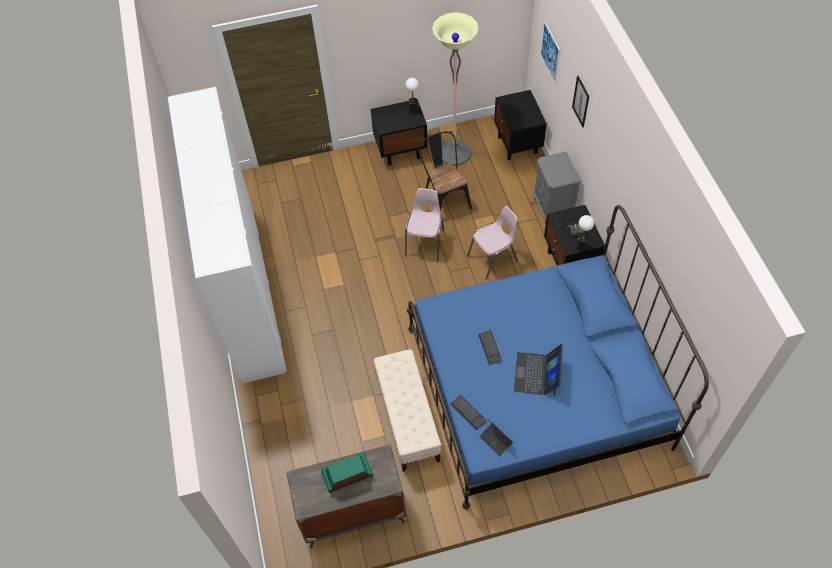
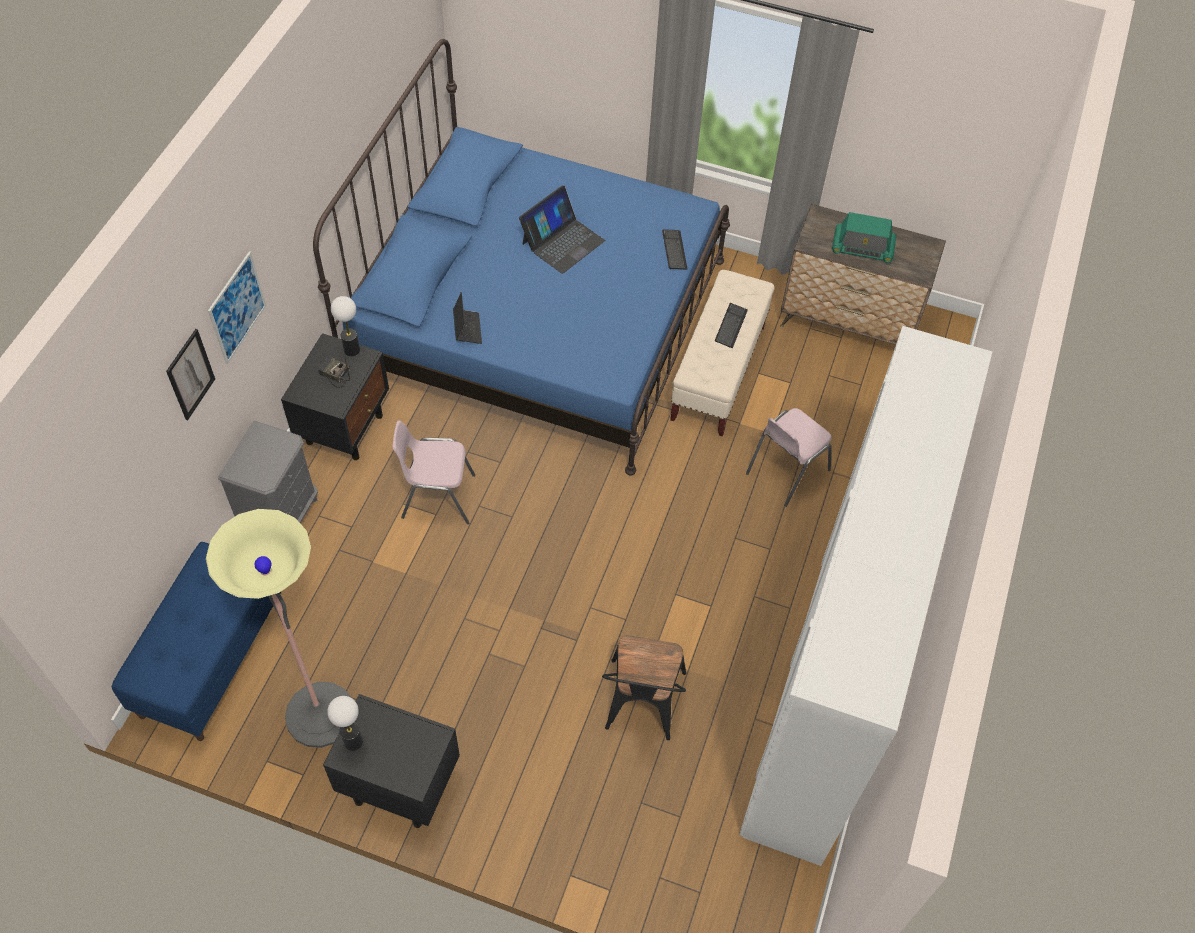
camera: 150 degrees left, 0 degrees up
pink chair [405,188,444,261] -> pink chair moved to [746,408,832,507]
black chair [418,131,472,211] -> black chair moved to [602,635,686,740]
keyboard [478,330,502,365] -> keyboard moved to [715,303,748,349]
laptop [479,421,513,456] -> laptop moved to [453,292,482,344]
black nightstand [494,90,547,160] -> blue bench [112,542,281,741]
picture [540,21,560,82] -> picture moved to [208,251,266,364]

